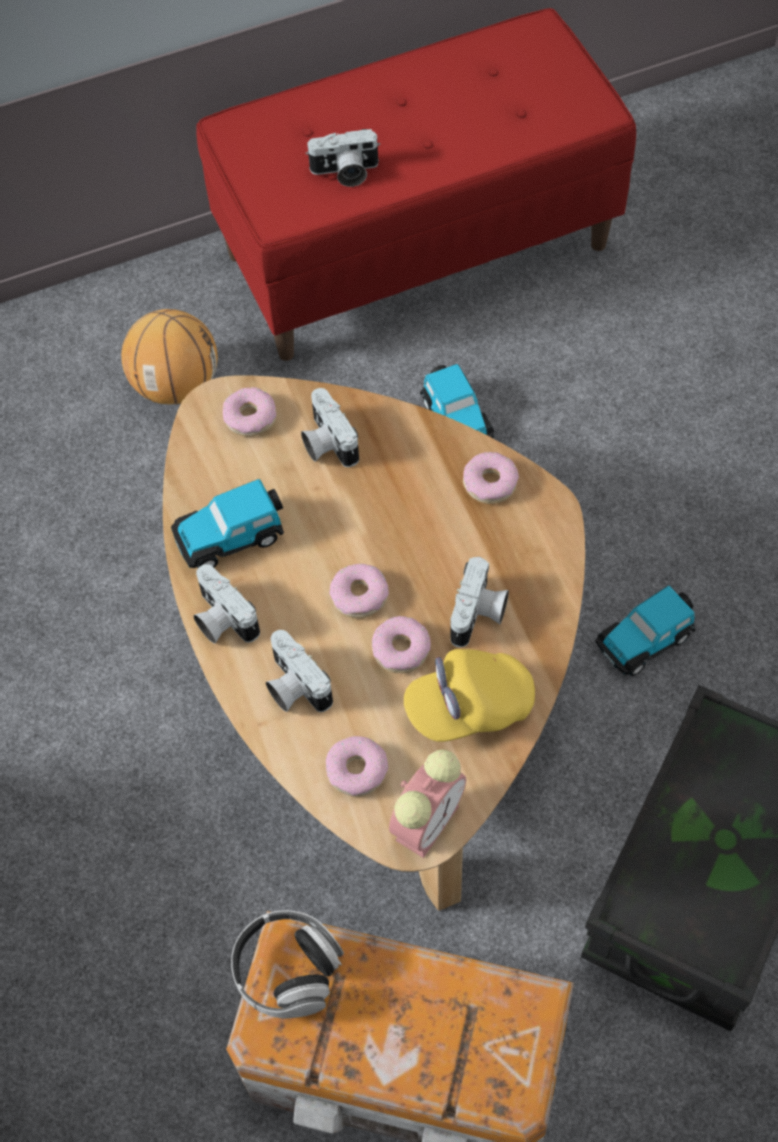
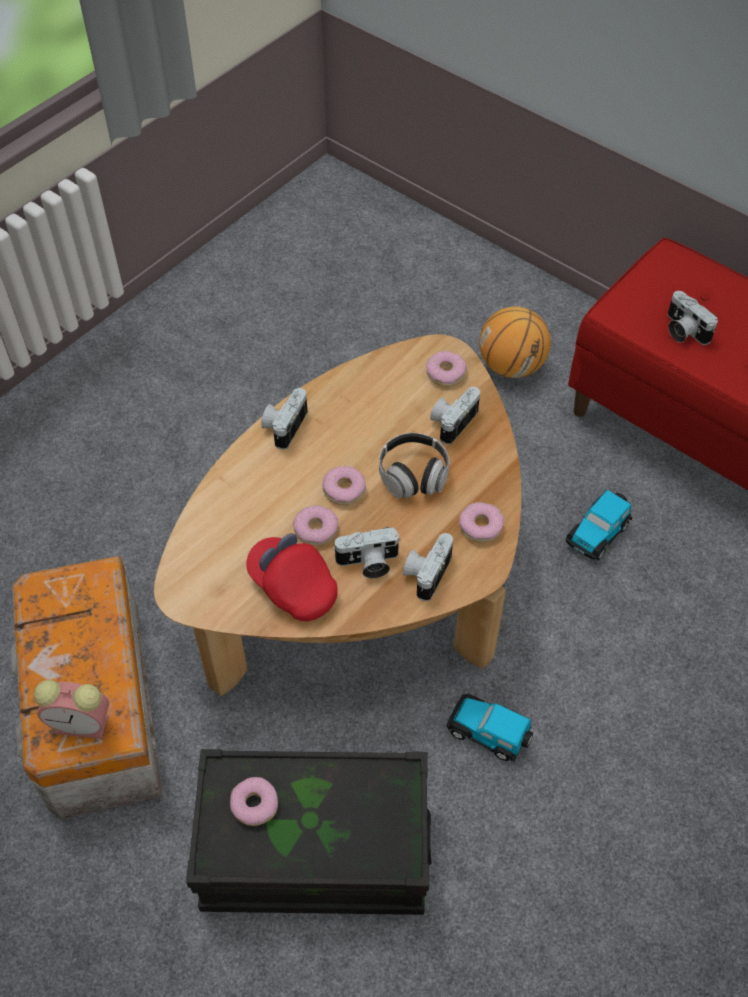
camera: 60 degrees right, 5 degrees down
toy car [171,479,284,568] -> none
headphones [231,910,344,1018] -> headphones moved to [379,433,449,499]
camera [266,630,333,712] -> camera moved to [403,533,453,601]
donut [326,736,388,797] -> donut moved to [230,777,278,826]
alarm clock [389,750,466,858] -> alarm clock moved to [34,680,109,739]
yellow cap [404,649,535,742] -> red cap [247,533,338,621]

